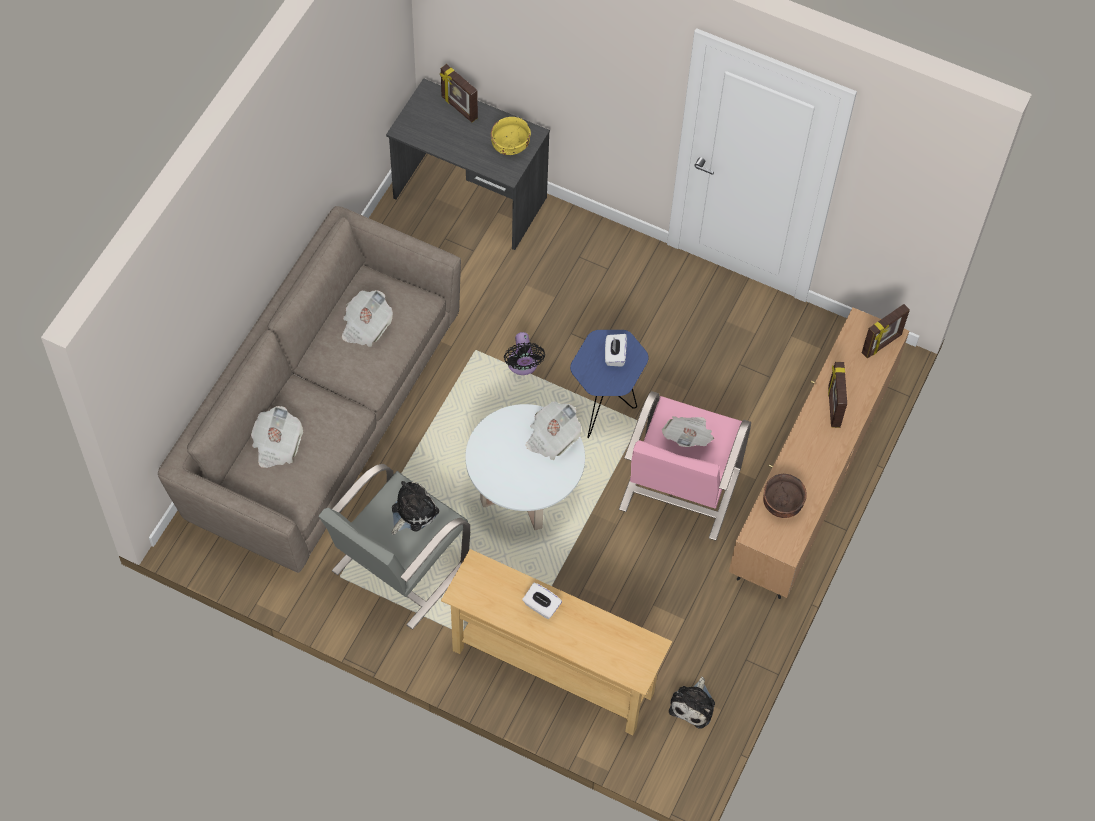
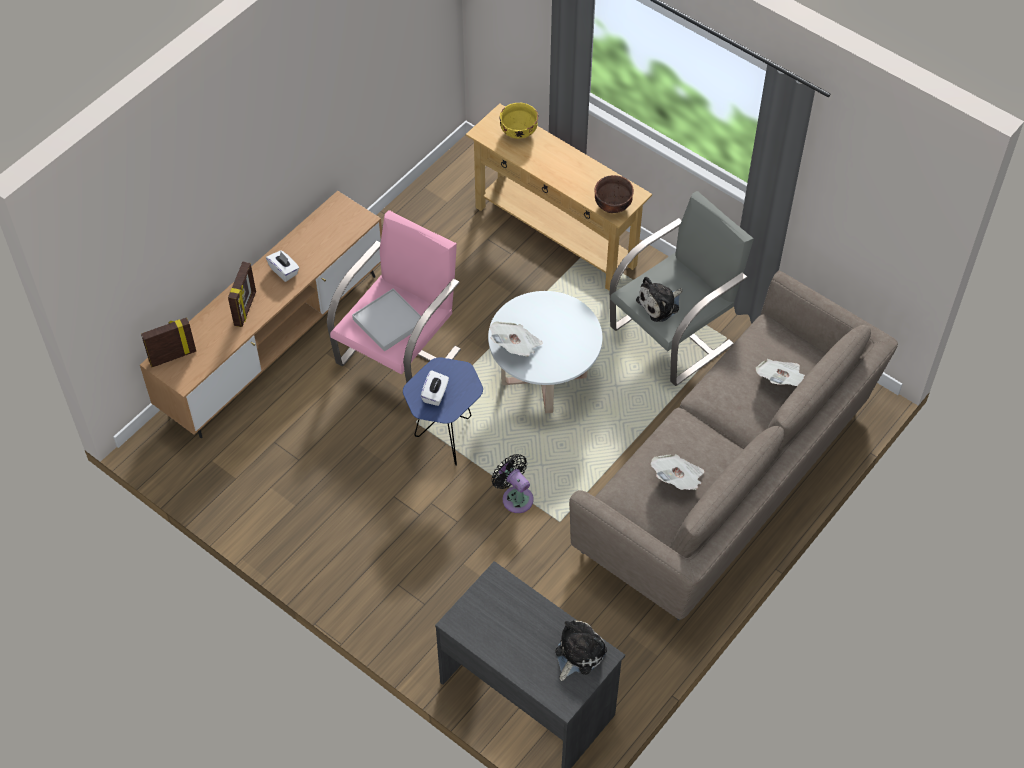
camera: 165 degrees left, 5 degrees down
picture frame [440,64,478,122] -> none
yellow bowl [491,117,531,155] -> yellow bowl moved to [500,103,538,139]
black fan [504,332,545,375] -> black fan turned 45 degrees counterclockwise [491,454,534,513]
white tissue box [522,582,562,619] -> white tissue box moved to [266,250,299,282]
newspaper [662,416,714,447] -> white tray [352,289,421,352]
plush toy [669,677,715,729] -> plush toy moved to [555,621,607,681]
brown bowl [763,474,807,518] -> brown bowl moved to [595,175,634,213]

